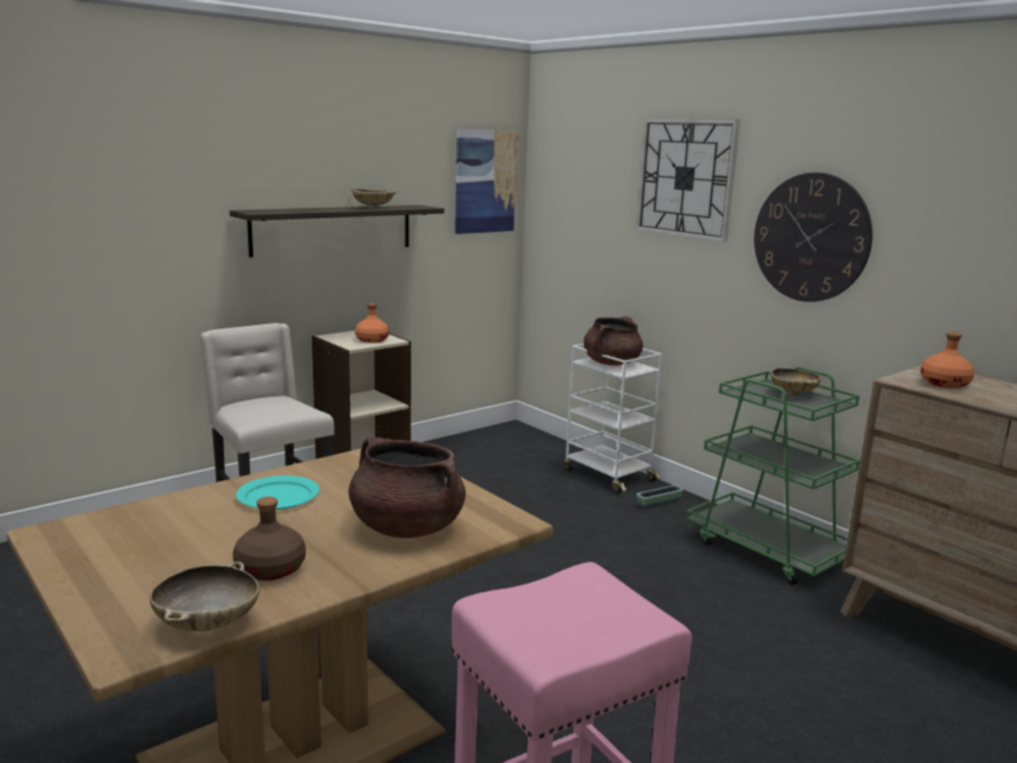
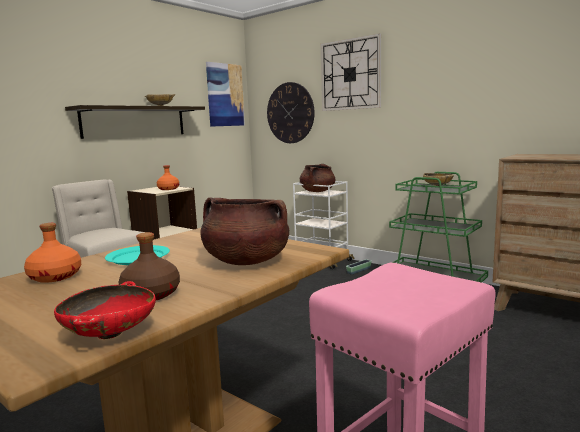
camera: 10 degrees left, 5 degrees down
beige bowl [150,561,259,631] -> red bowl [54,281,156,339]
wall clock [754,172,873,302] -> wall clock moved to [267,82,315,143]
orange bottle [921,332,975,388] -> orange bottle moved to [24,223,81,283]

